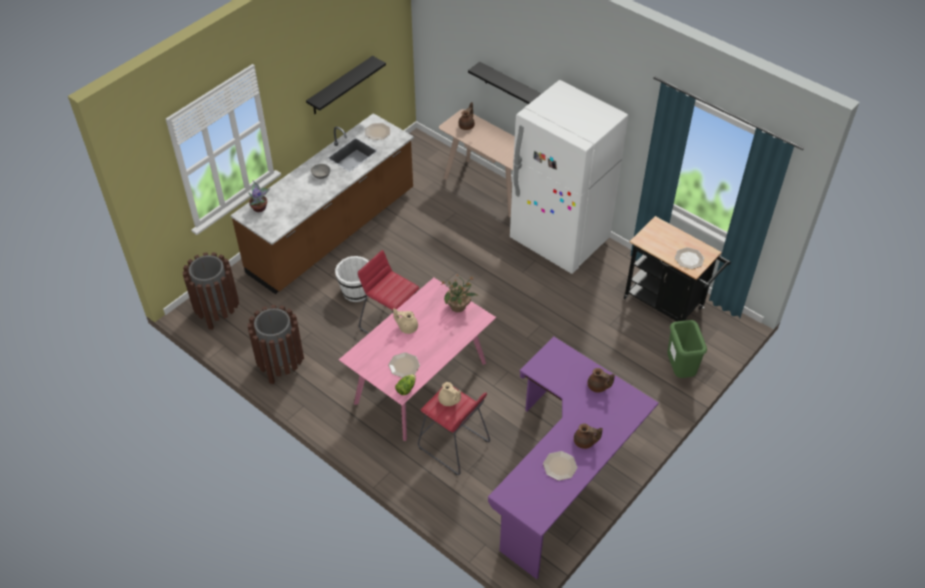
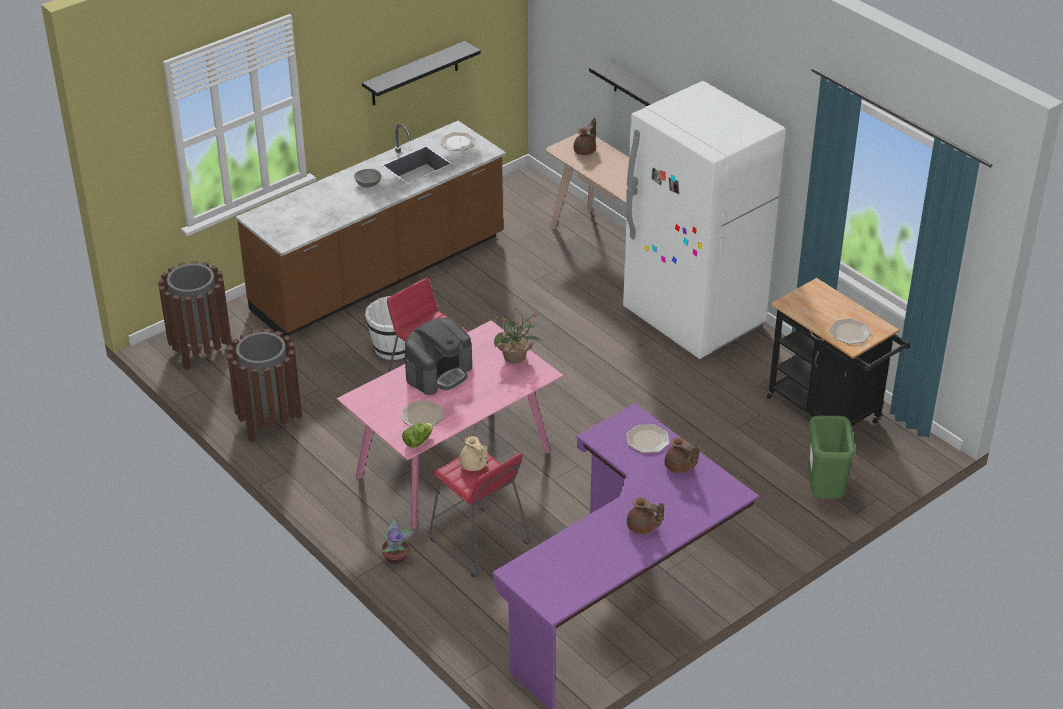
camera: 10 degrees right, 10 degrees down
potted plant [248,181,270,212] -> potted plant moved to [381,515,415,565]
beige teapot [393,308,418,334] -> coffee machine [405,317,472,395]
plate [543,451,577,481] -> plate moved to [626,424,670,453]

